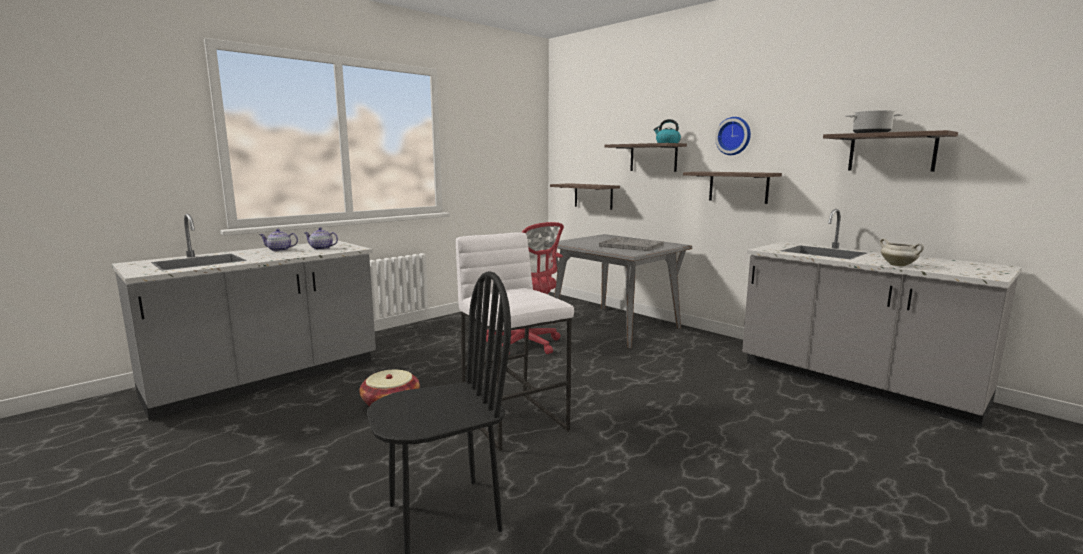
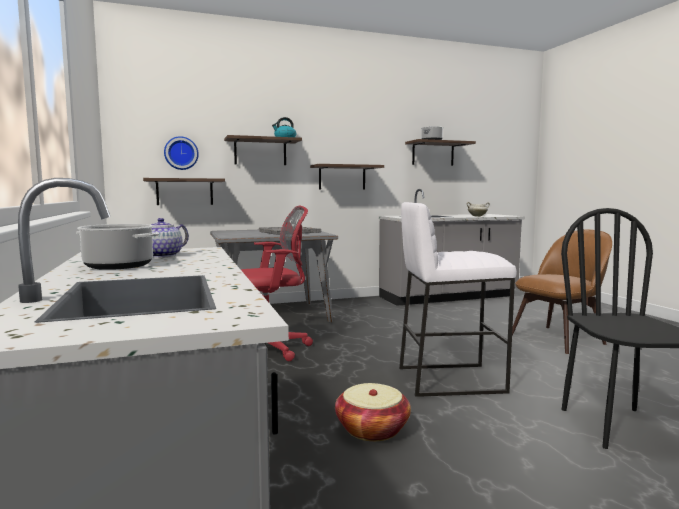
camera: 65 degrees left, 5 degrees down
teapot [259,229,298,251] -> cooking pot [76,224,159,270]
wall clock [715,117,751,155] -> wall clock moved to [164,136,199,170]
none -> brown chair [512,230,612,354]

